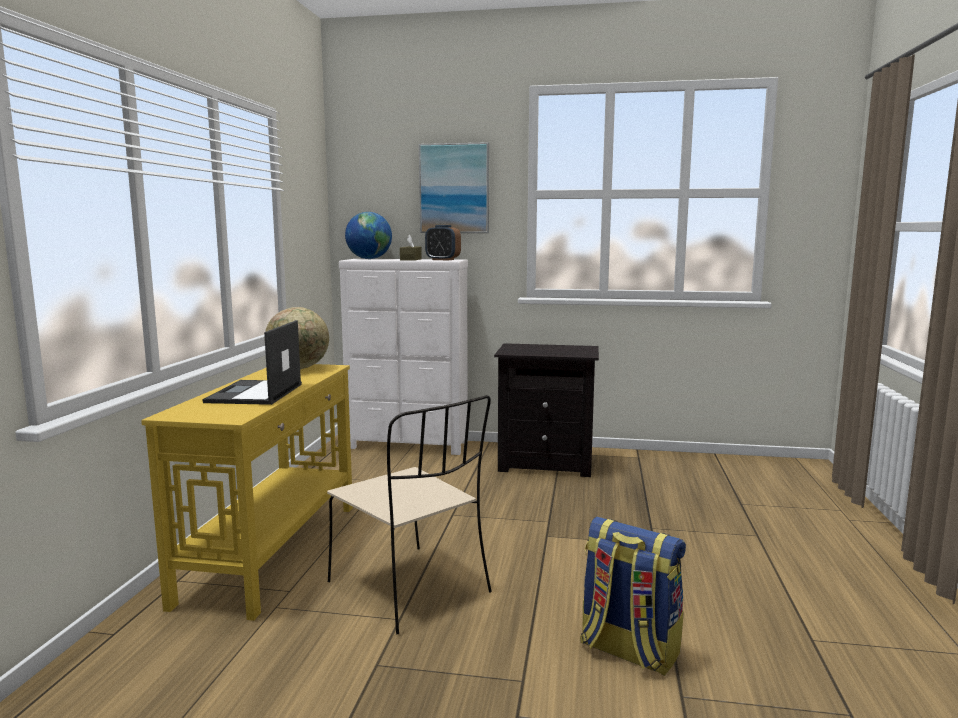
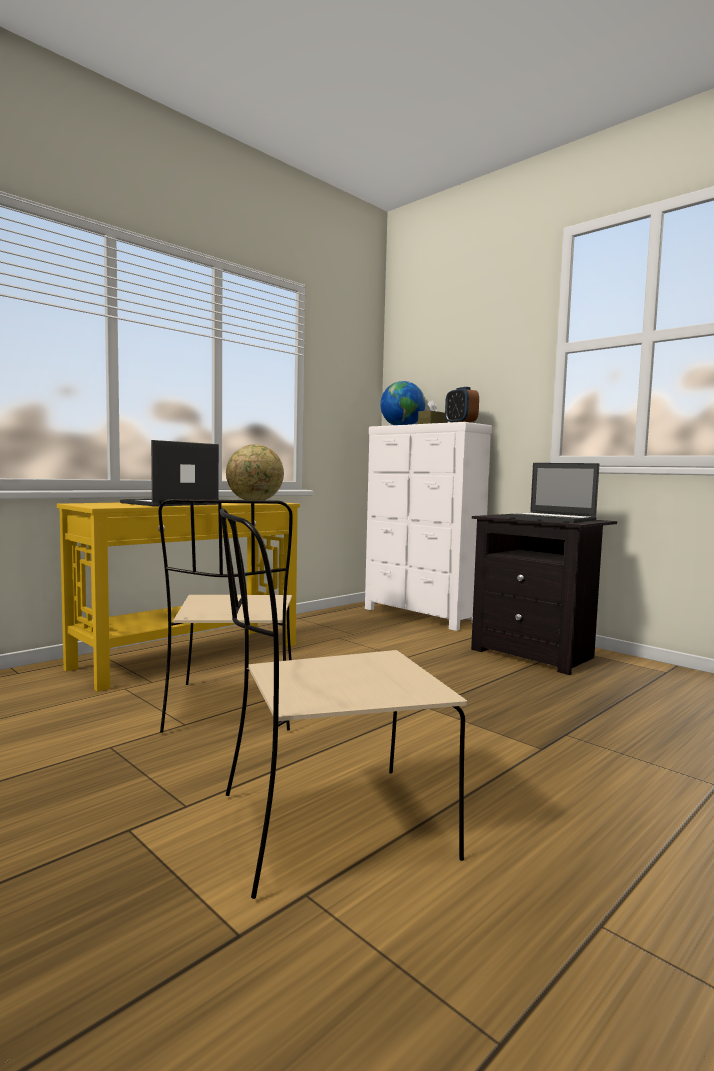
camera: 35 degrees right, 5 degrees down
picture [419,142,489,233] -> none
backpack [580,517,686,676] -> beige chair [220,508,467,899]
none -> laptop [506,463,600,523]

